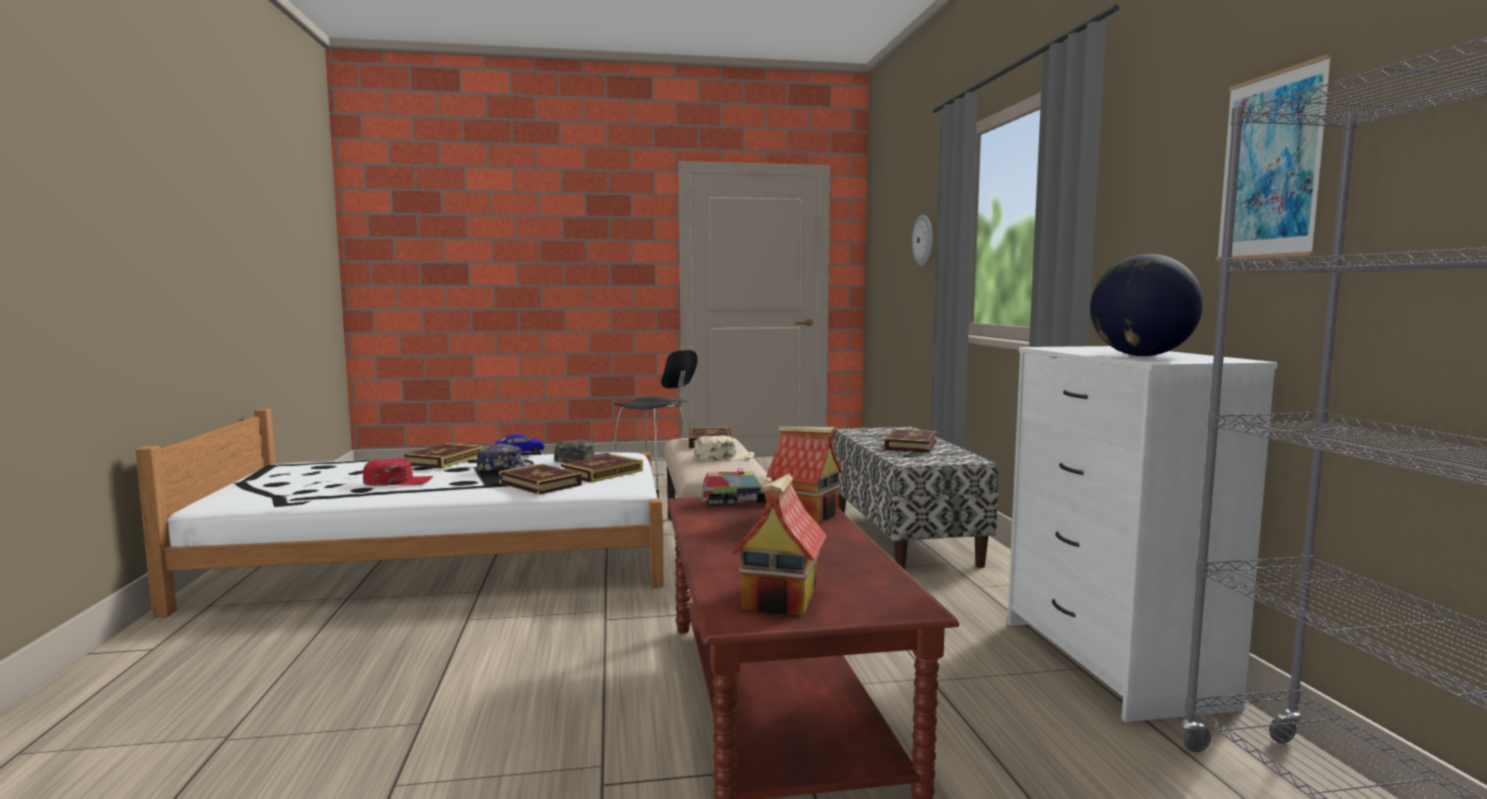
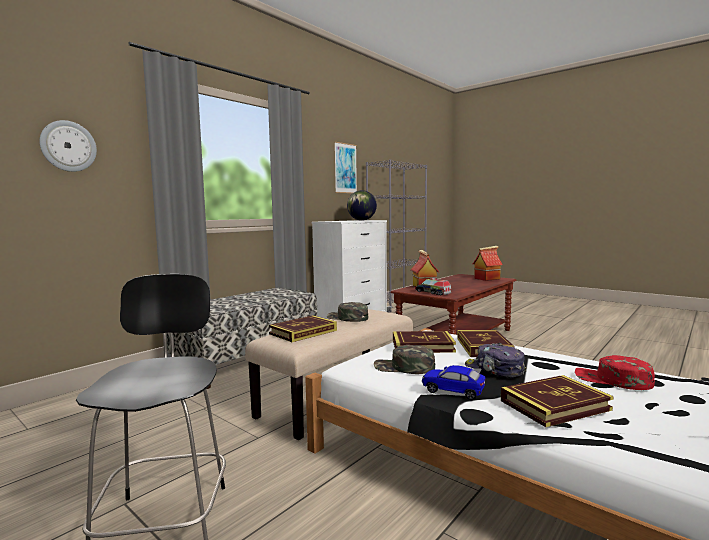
camera: 130 degrees left, 0 degrees up
beige cap [694,435,754,460] -> green cap [327,302,368,322]
book [884,429,937,453] -> none

